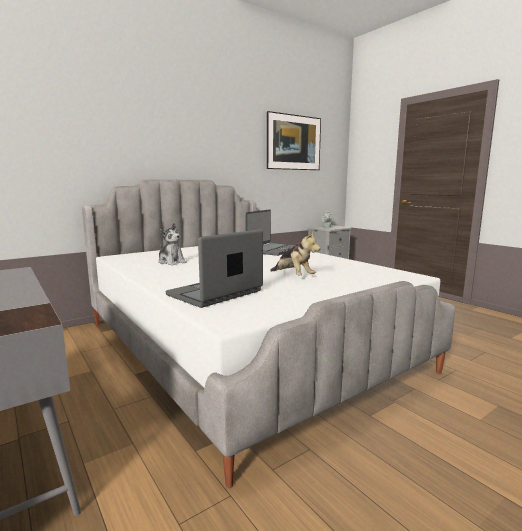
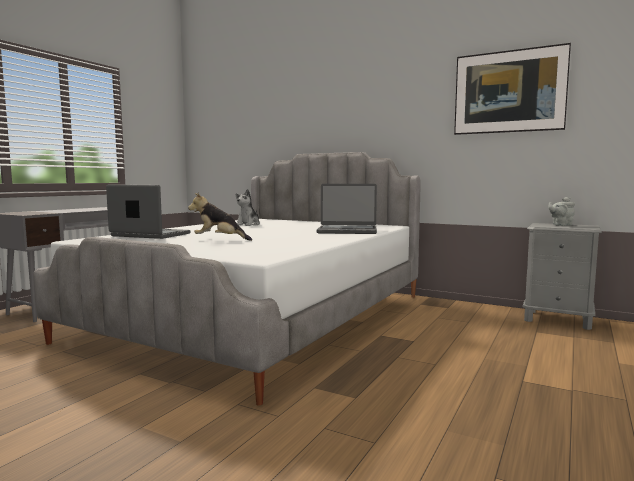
camera: 65 degrees right, 5 degrees down
plush toy [270,233,321,275] -> plush toy turned 75 degrees clockwise [188,193,252,241]

